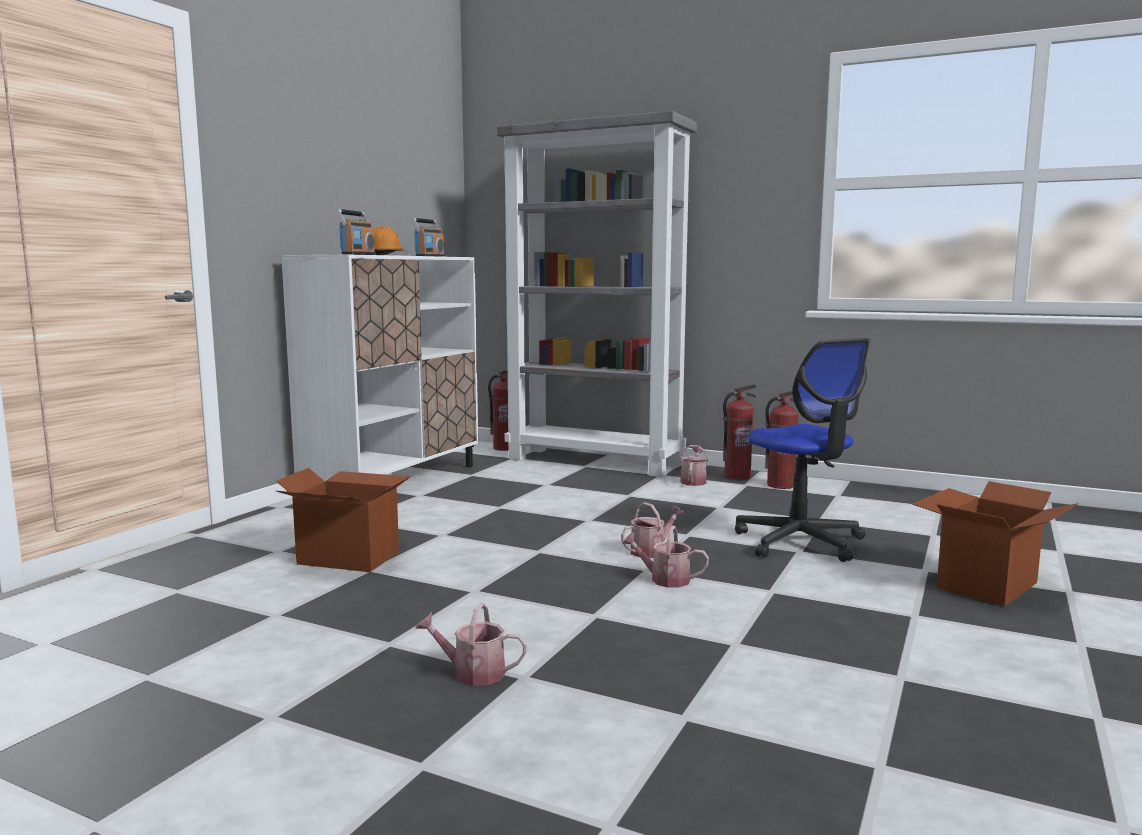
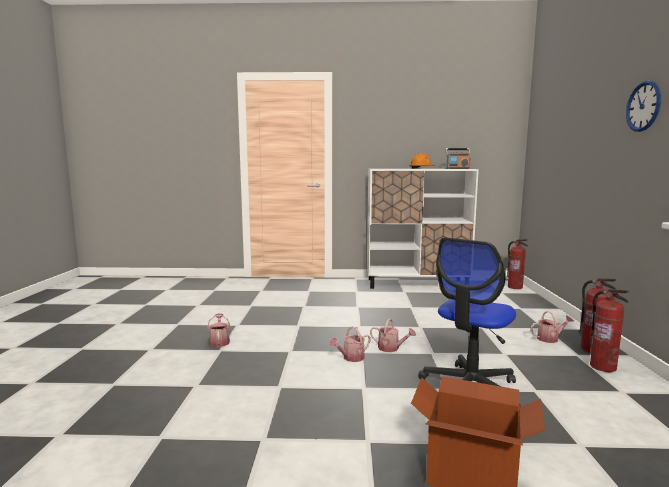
camera: 65 degrees right, 0 degrees up
cardboard box [276,468,411,572] -> none
radio [336,209,375,255] -> none
grey bookcase [497,111,697,477] -> none
watering can [622,525,709,588] -> watering can turned 120 degrees counterclockwise [329,326,371,362]
none -> wall clock [626,81,661,132]

